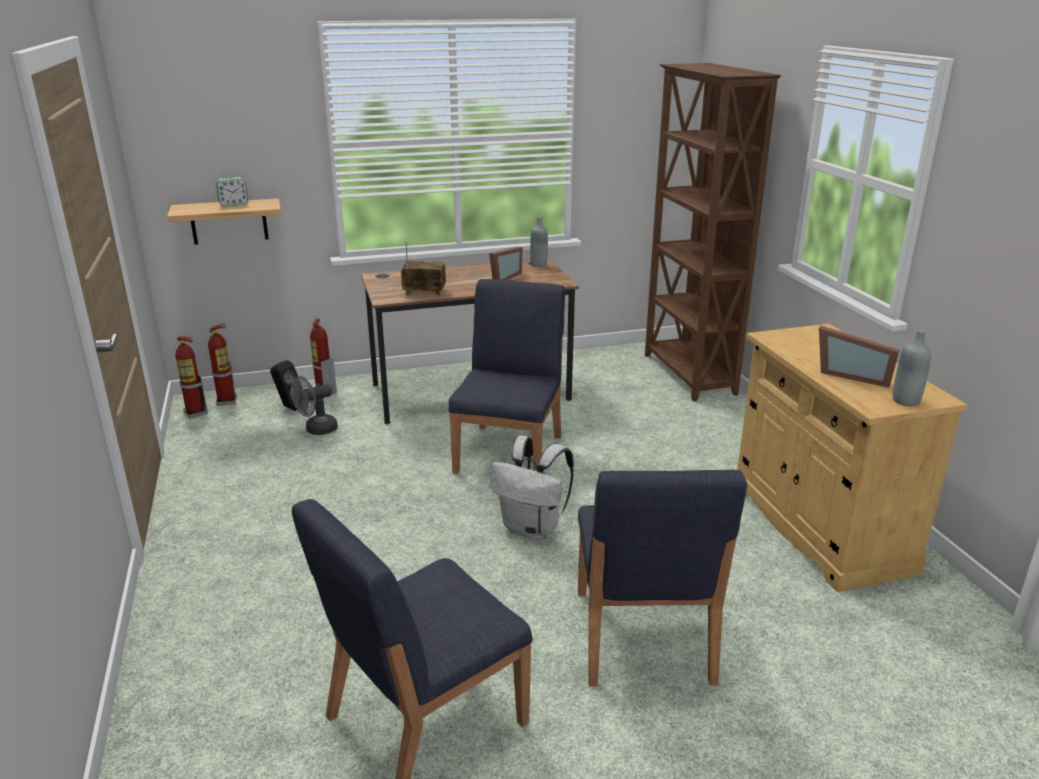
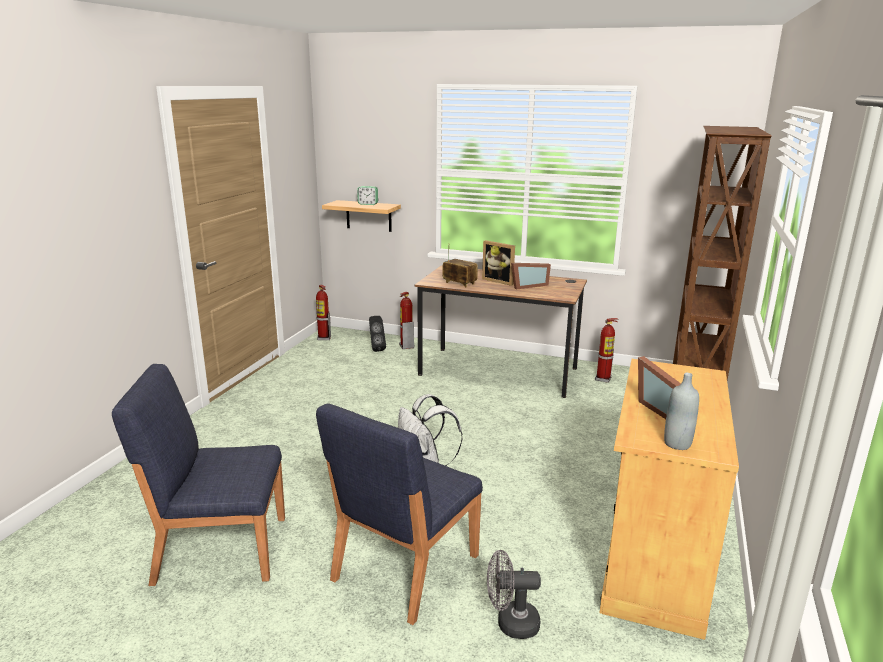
camera: 35 degrees right, 5 degrees down
fire extinguisher [208,323,237,406] -> fire extinguisher moved to [595,318,619,383]
grey fan [291,376,338,435] -> grey fan moved to [487,550,541,639]
blue chair [448,279,565,474] -> none
grey bottle [530,217,548,267] -> none
none -> picture frame [482,240,515,286]

